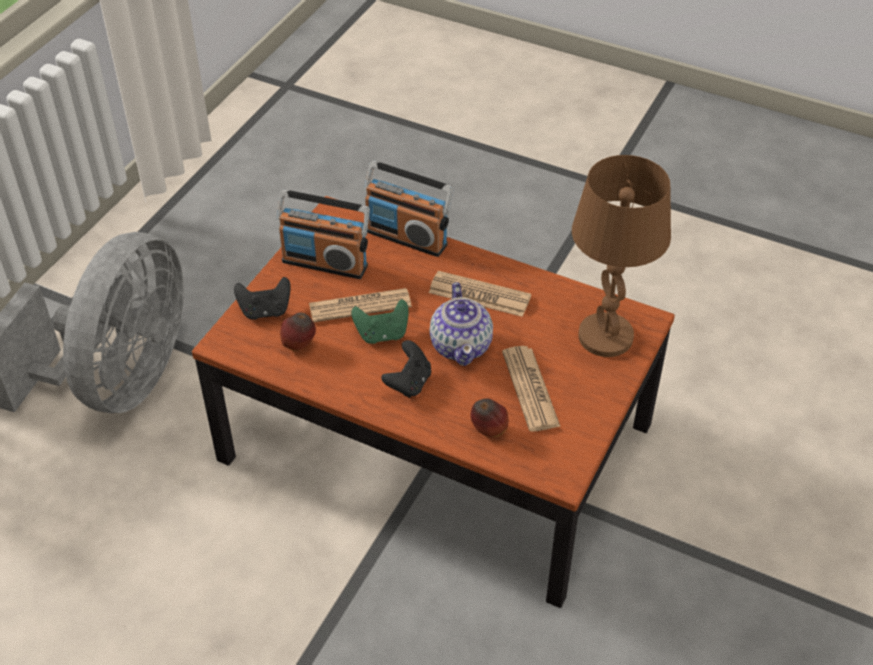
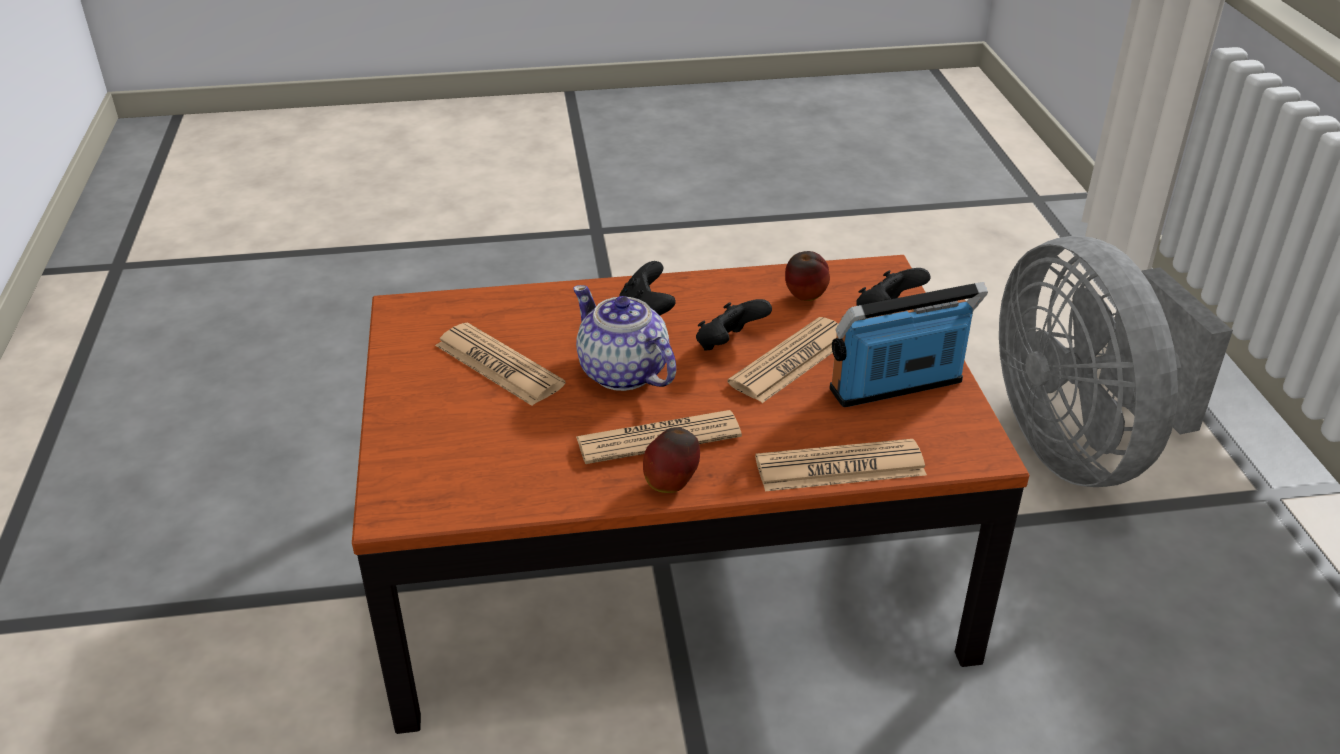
camera: 145 degrees right, 10 degrees down
green game controller [351,299,408,344] -> black game controller [696,299,772,351]
radio [364,161,454,257] -> newspaper [755,439,927,491]
apple [470,398,508,437] -> apple moved to [643,427,700,493]
brown table lamp [572,155,671,357] -> none

